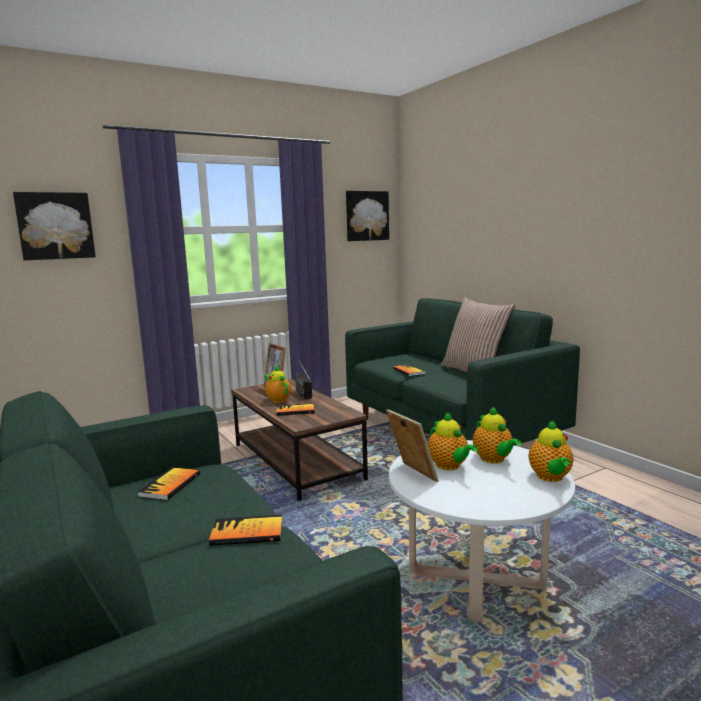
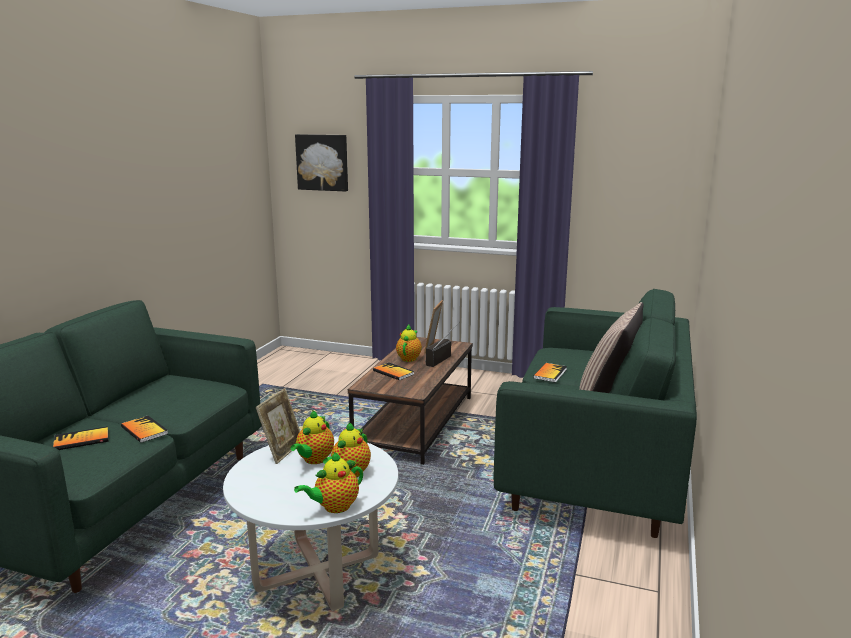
camera: 50 degrees right, 5 degrees up
book [138,467,200,500] -> book moved to [53,426,108,450]
picture [346,191,389,241] -> none

